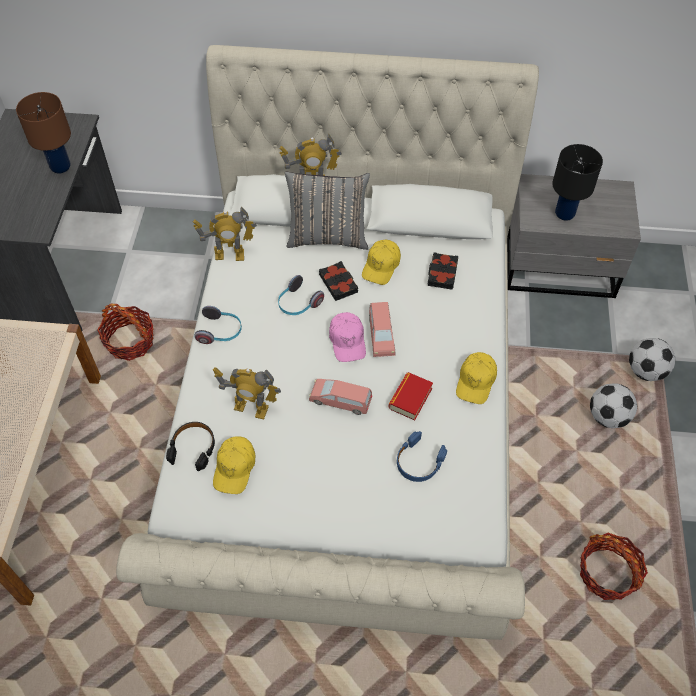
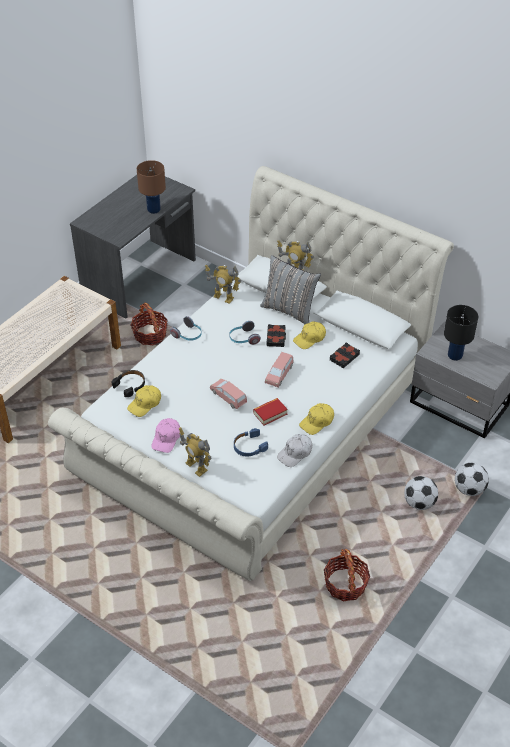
camera: 30 degrees right, 10 degrees down
toy robot [213,367,281,419] -> toy robot moved to [179,427,212,477]
pink cap [329,312,366,362] -> pink cap moved to [151,418,180,453]
none -> white cap [277,434,312,467]

